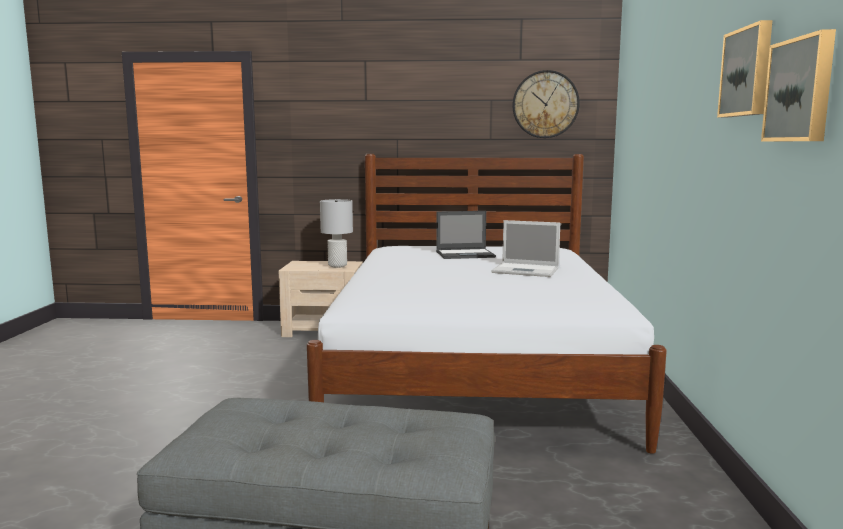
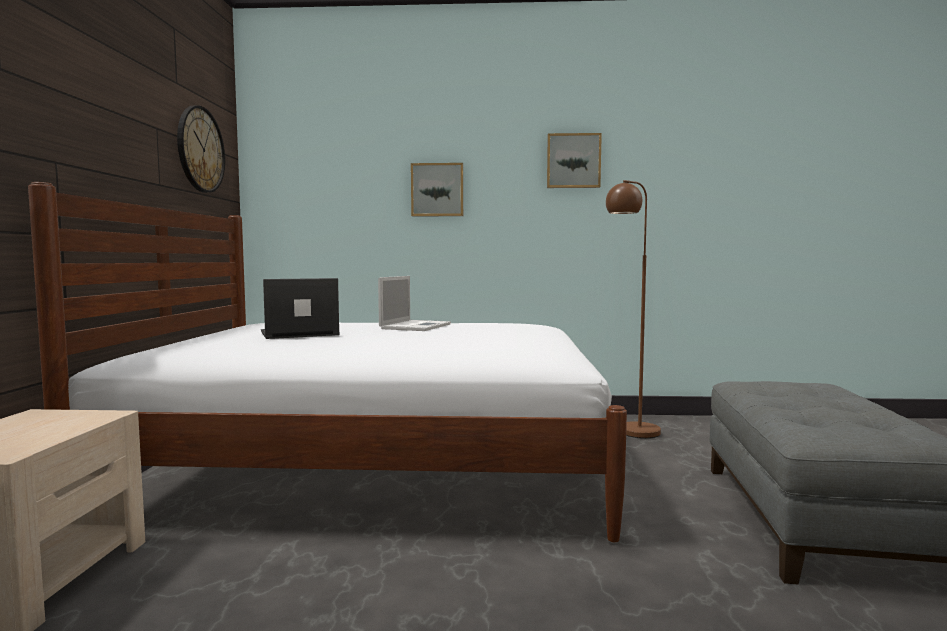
camera: 90 degrees left, 5 degrees down
grey table lamp [320,199,353,268] -> none
laptop [436,211,496,259] -> laptop turned 105 degrees counterclockwise [261,278,340,339]
picture [761,29,836,141] -> picture moved to [411,163,463,216]
none -> brown floor lamp [606,180,661,438]

